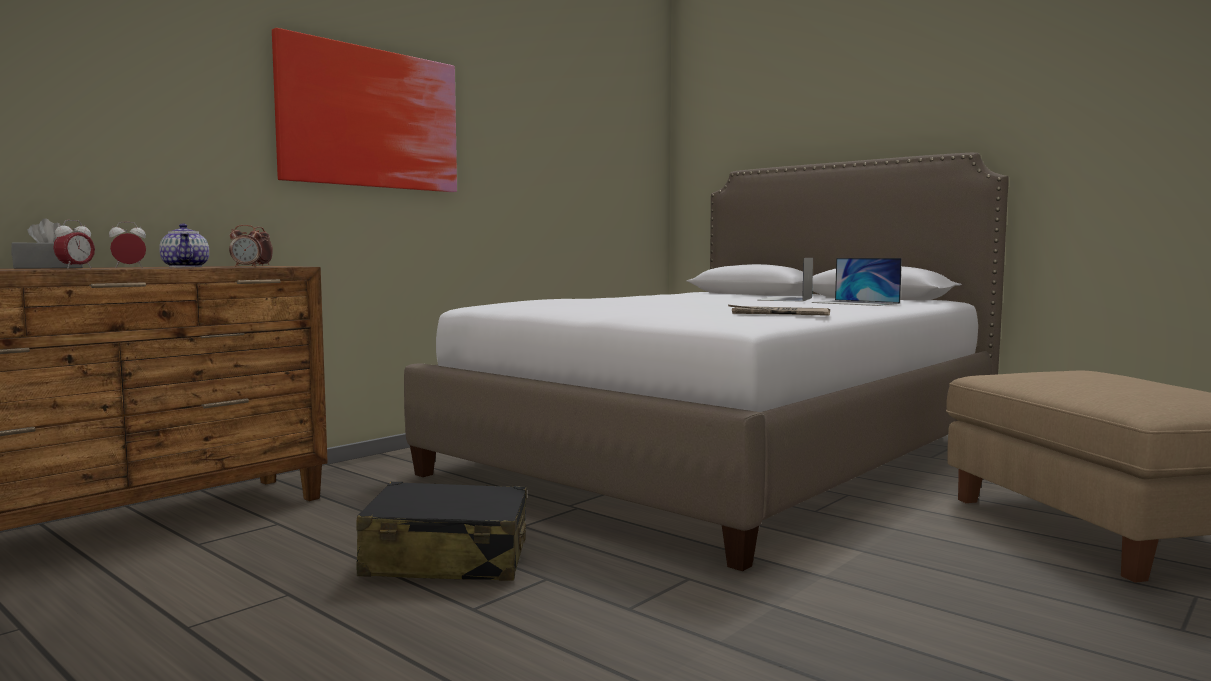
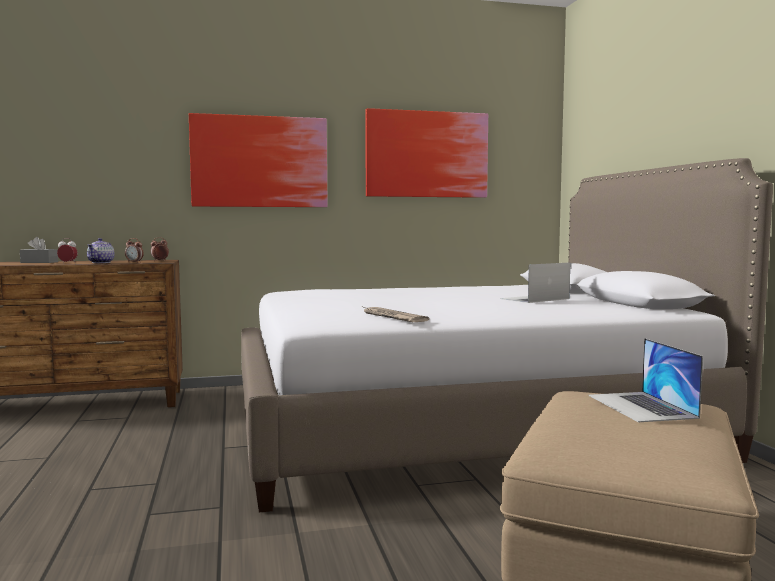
camera: 35 degrees right, 0 degrees up
alarm clock [53,220,95,269] -> none
black suitcase [356,481,527,581] -> none
laptop [812,258,902,306] -> laptop moved to [589,338,703,422]
none -> picture [365,108,488,198]

